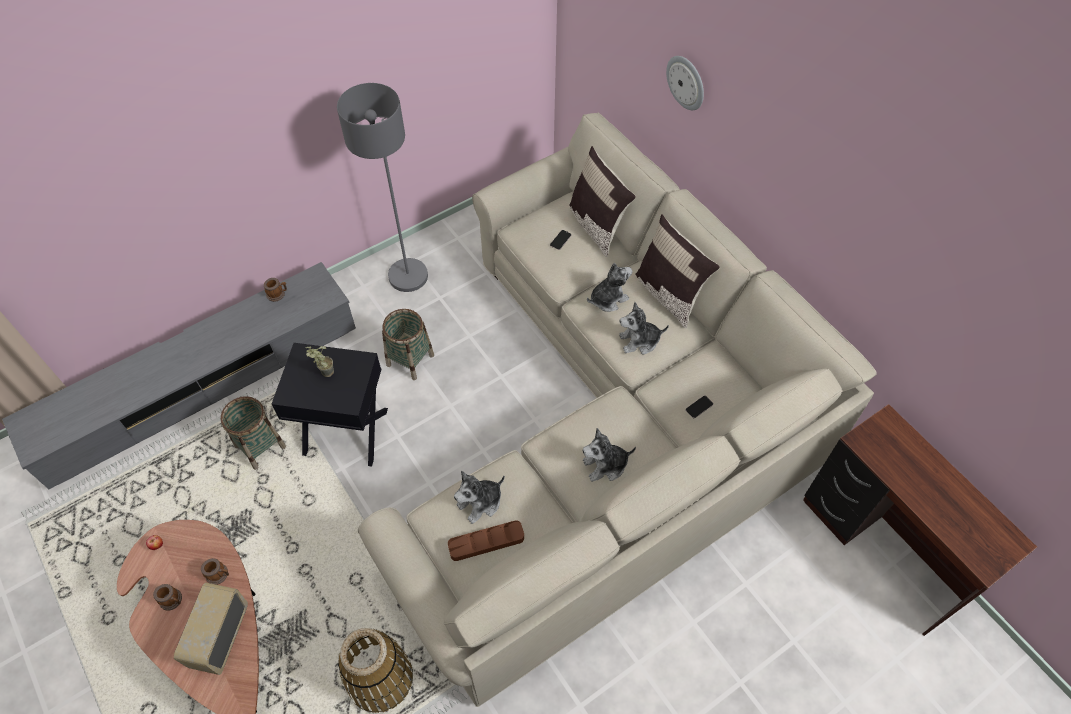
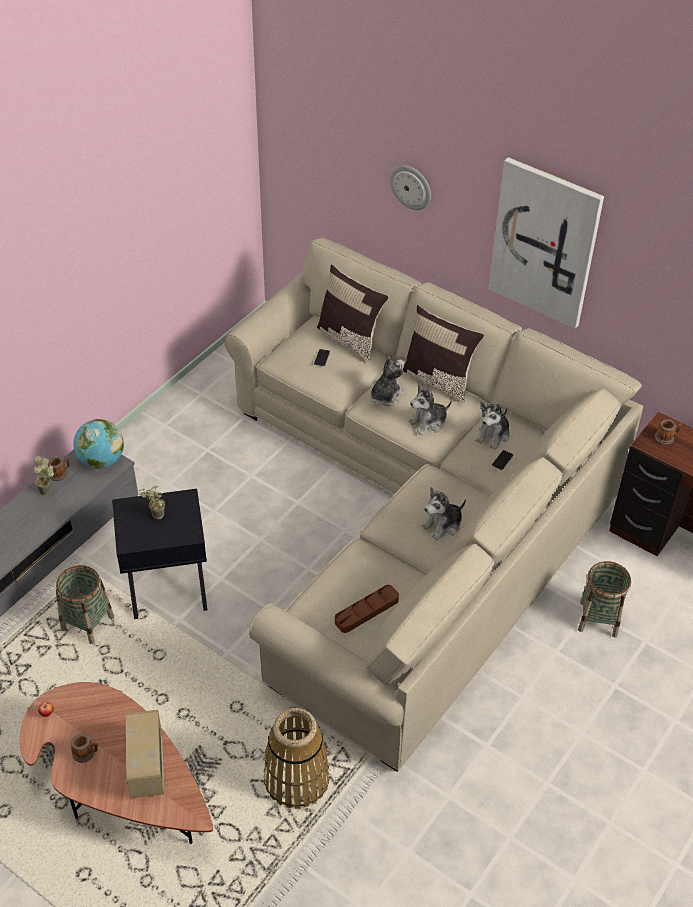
camera: 20 degrees left, 10 degrees down
mug [201,558,229,585] -> mug moved to [654,419,682,445]
grey floor lamp [337,83,428,292] -> none
basket [382,309,434,380] -> basket moved to [578,561,631,638]
plush toy [454,471,505,524] -> plush toy moved to [476,402,510,450]
none -> potted plant [34,455,54,496]
none -> globe [73,419,124,469]
none -> picture [489,157,604,329]

